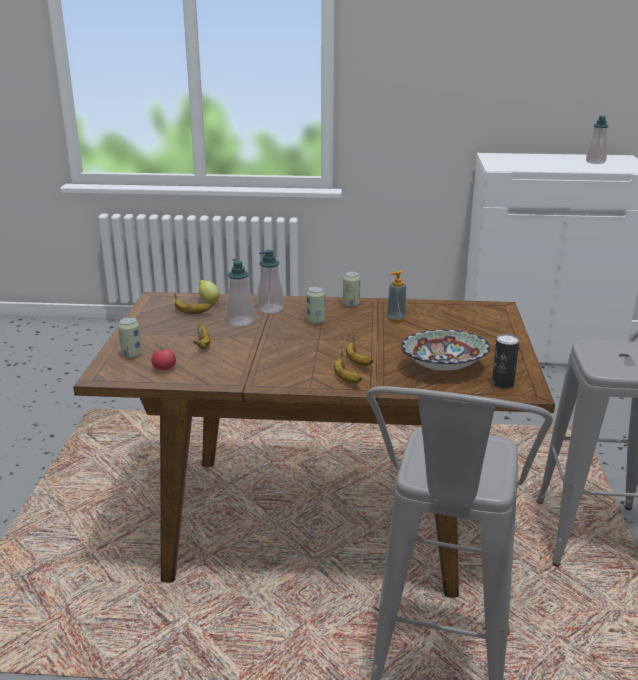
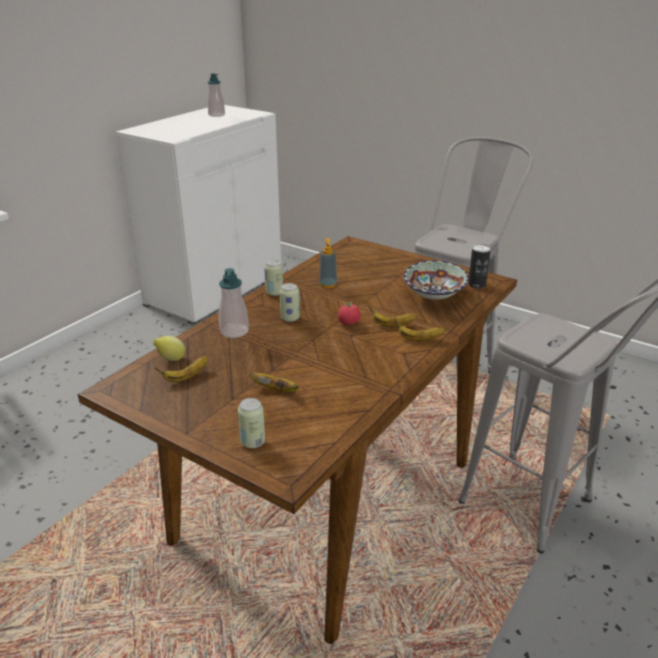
camera: 60 degrees left, 5 degrees up
tomato [151,344,176,371] -> tomato moved to [338,301,360,325]
soap dispenser [226,259,254,327] -> none

